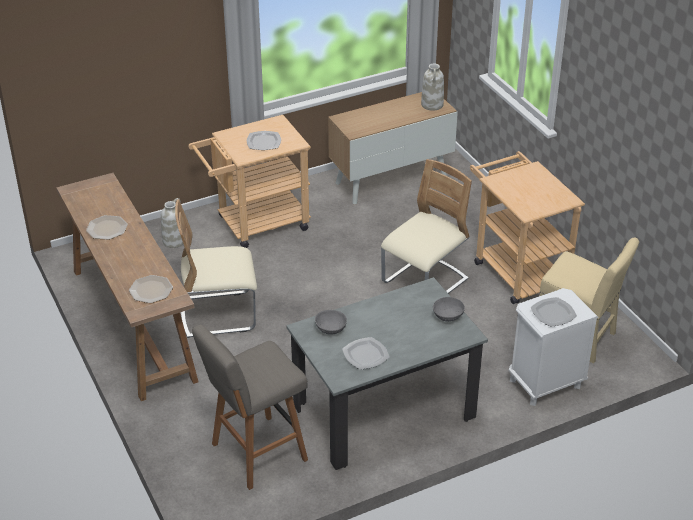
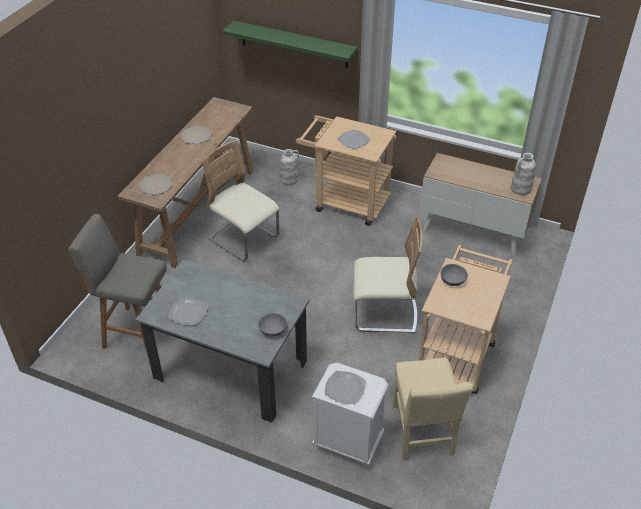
camera: 50 degrees right, 5 degrees up
grey bowl [315,310,347,335] -> grey bowl moved to [440,264,468,286]
none -> green shelf [223,20,357,68]

